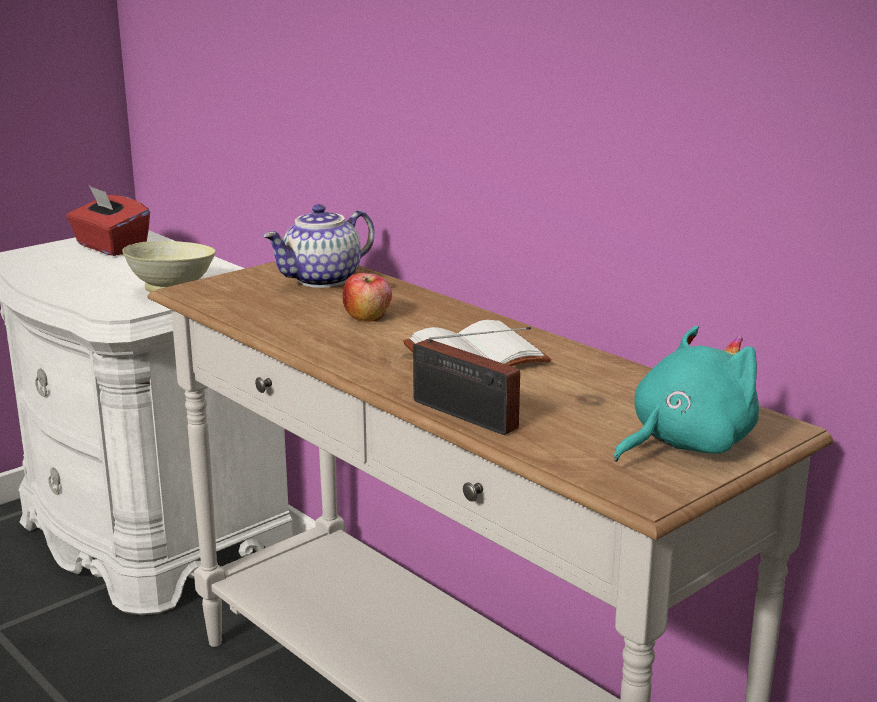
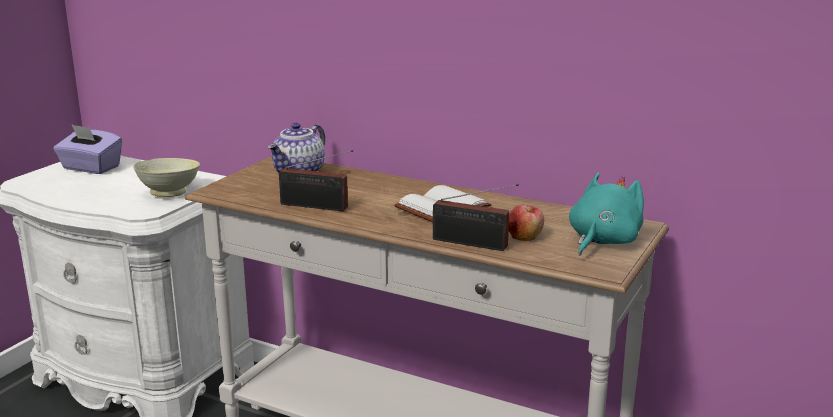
camera: 20 degrees left, 0 degrees up
red tissue box [66,186,150,256] -> purple tissue box [54,124,122,174]
apple [342,273,392,322] -> apple moved to [509,205,544,241]
none -> radio [279,150,353,211]

